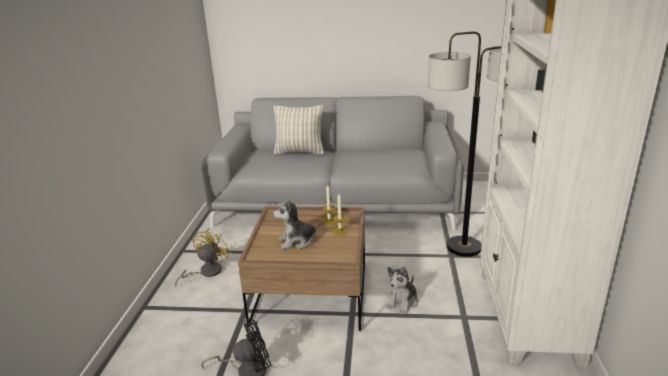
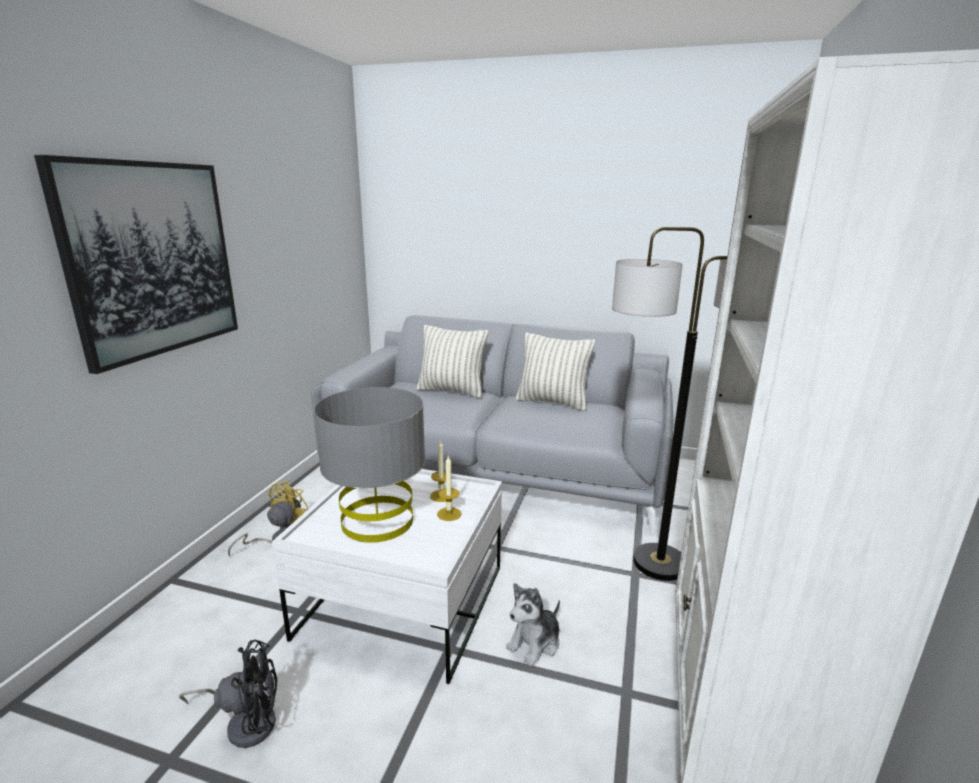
camera: 10 degrees right, 5 degrees down
brown coffee table [238,207,365,331] -> white coffee table [272,469,502,684]
plush toy [273,198,321,249] -> grey table lamp [314,387,425,543]
none -> picture [34,155,238,374]
none -> pillow [516,332,595,411]

